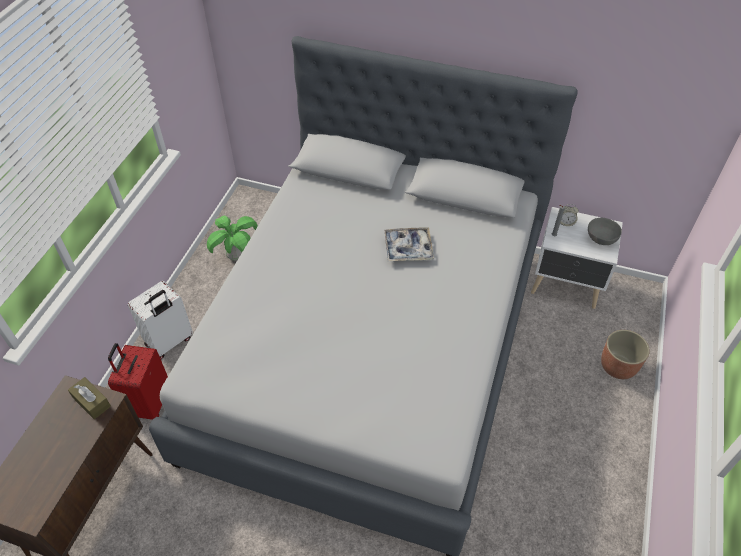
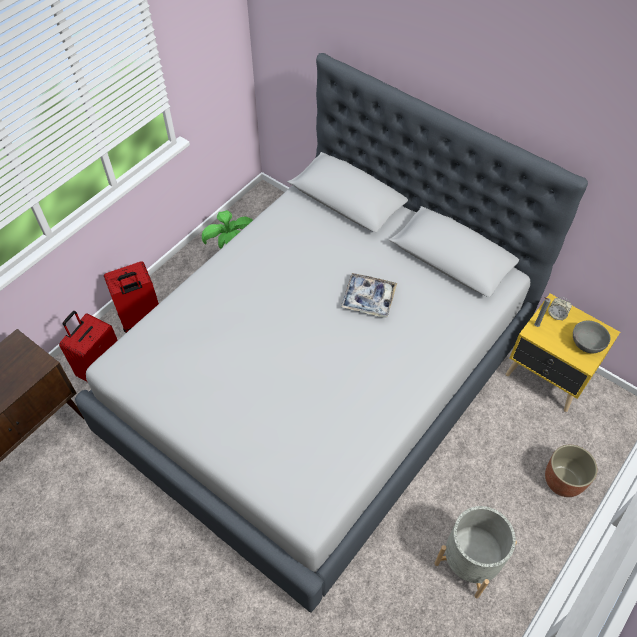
camera: 20 degrees right, 5 degrees up
brown tissue box [68,377,111,419] -> none
white suitcase [128,281,193,359] -> red suitcase [104,261,159,333]
white nightstand [531,207,623,309] -> yellow nightstand [506,294,620,412]
none -> grey planter [434,506,517,598]

